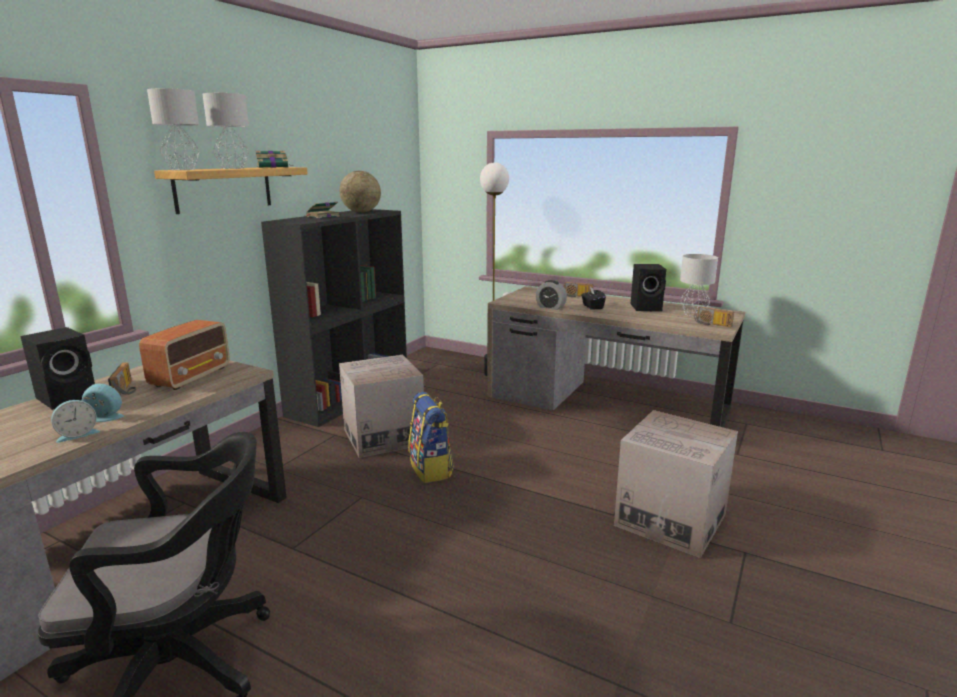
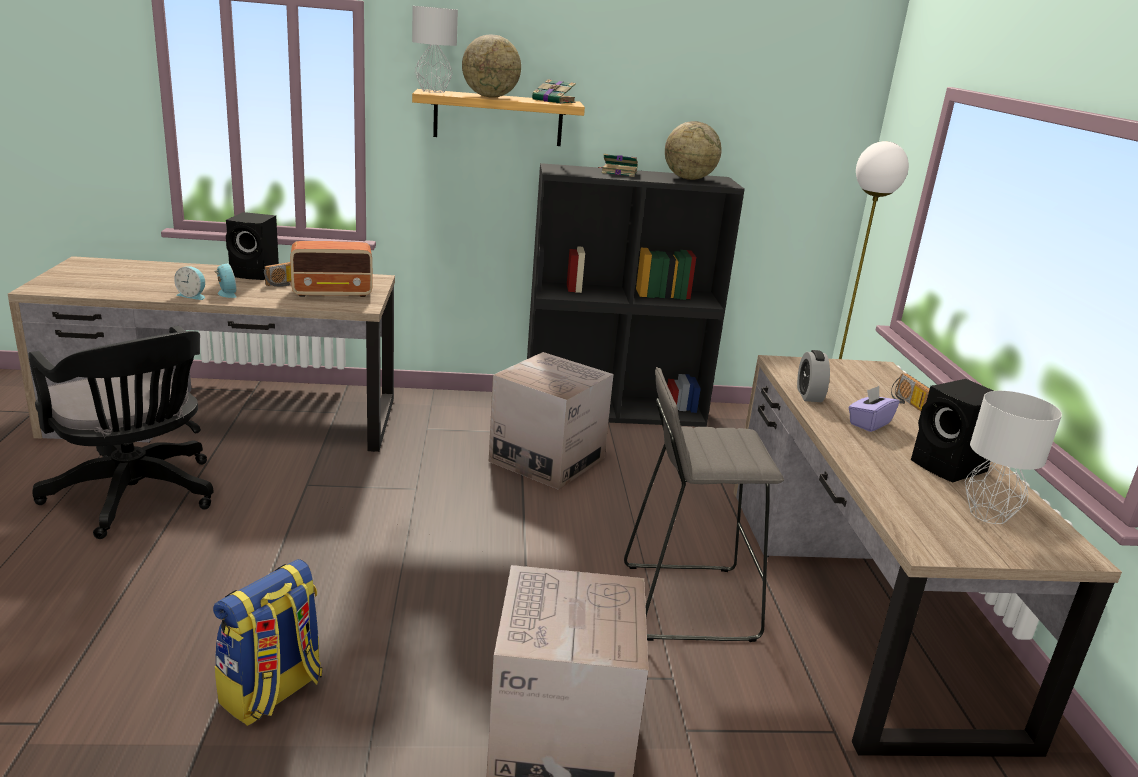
camera: 55 degrees right, 5 degrees up
grey table lamp [203,93,249,169] -> globe [462,34,521,98]
backpack [408,392,454,483] -> backpack moved to [213,559,322,726]
black tissue box [581,287,606,310] -> purple tissue box [848,386,900,432]
radio [694,306,734,328] -> none
none -> grey stool [624,367,784,642]

